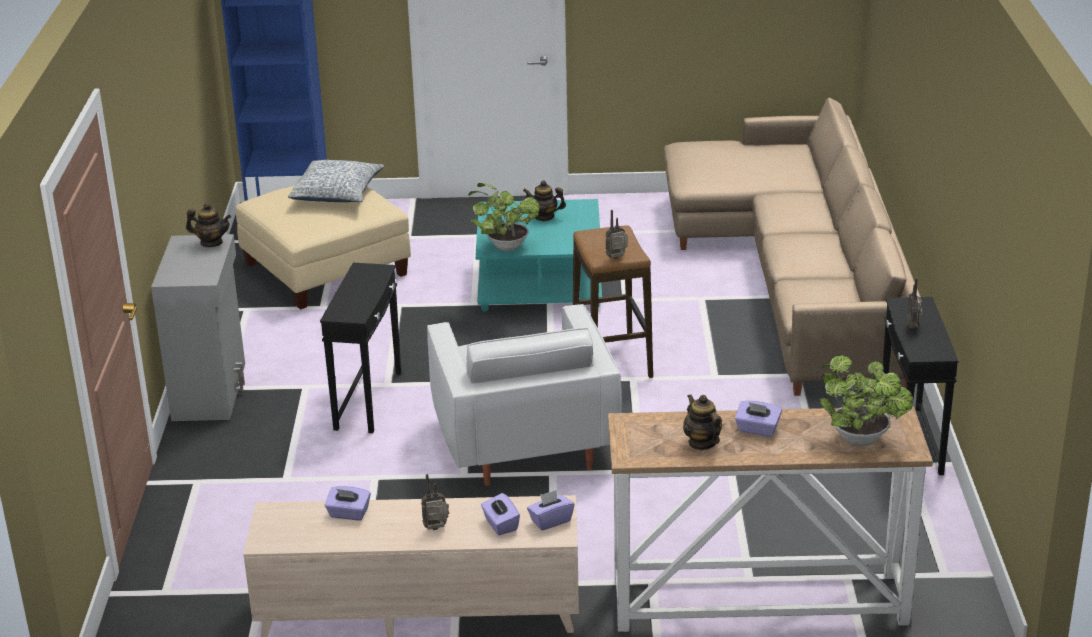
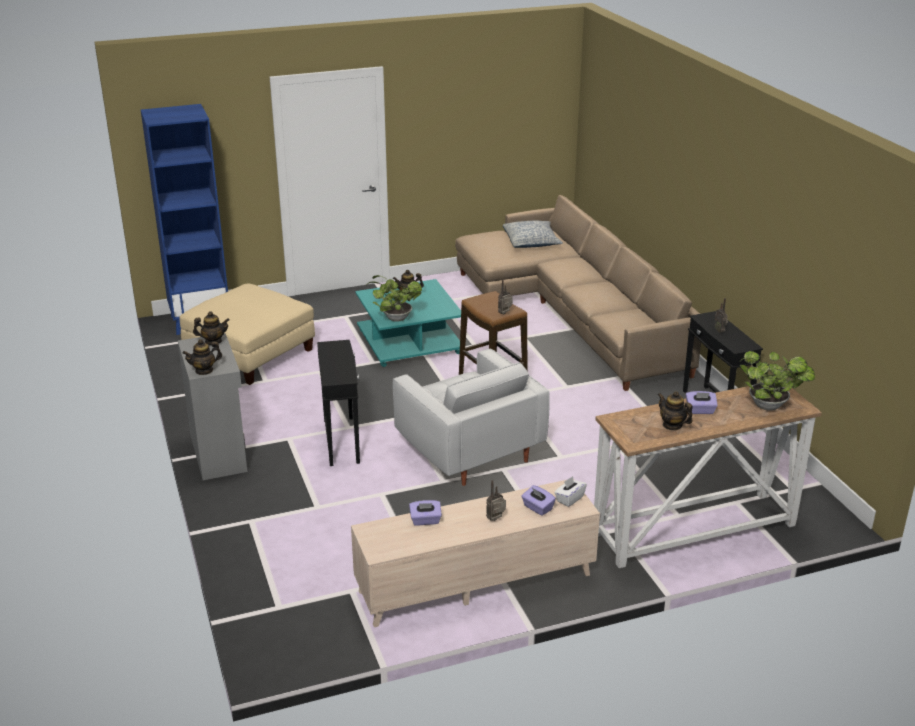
camera: 20 degrees left, 0 degrees up
pillow [288,160,384,202] -> pillow moved to [503,220,563,248]
purple tissue box [527,490,574,531] -> white tissue box [554,476,587,507]
none -> teapot [183,339,222,375]

